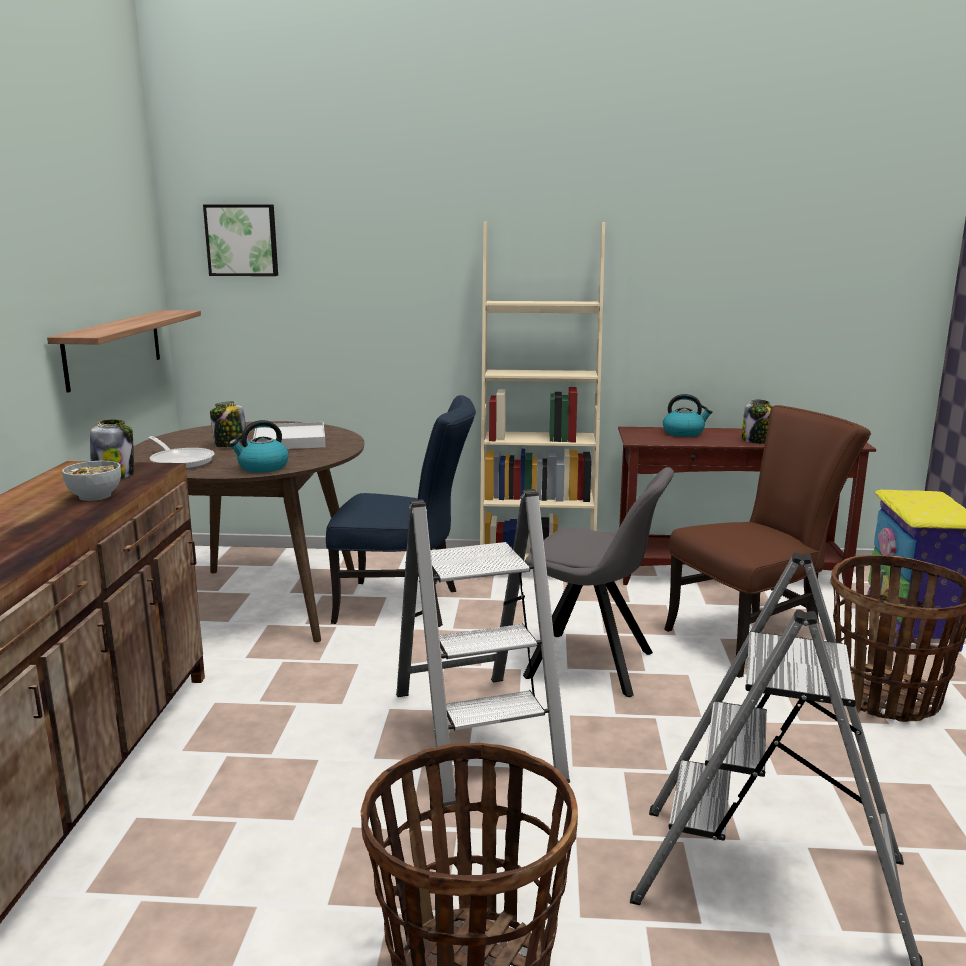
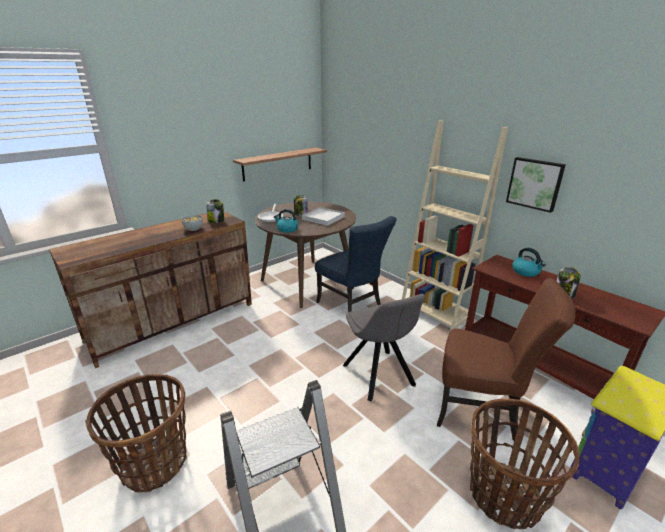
camera: 45 degrees right, 10 degrees up
picture [203,205,278,276] -> picture moved to [506,157,566,213]
grey step ladder [396,489,570,806] -> none

